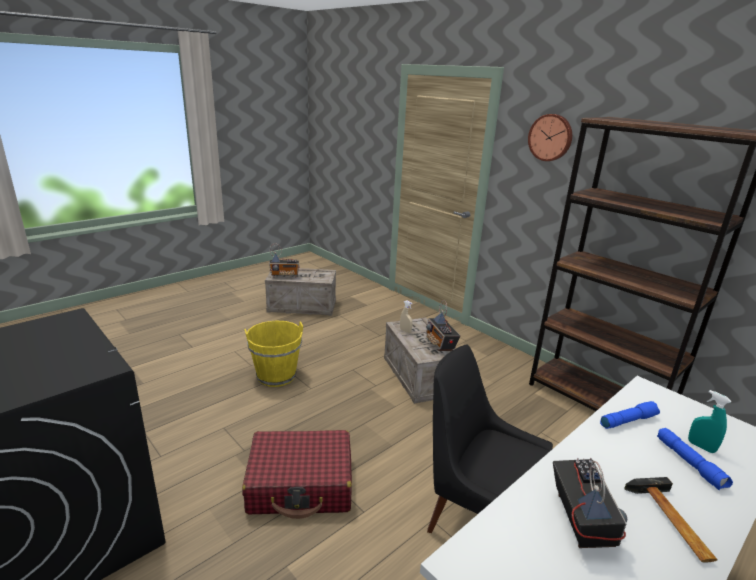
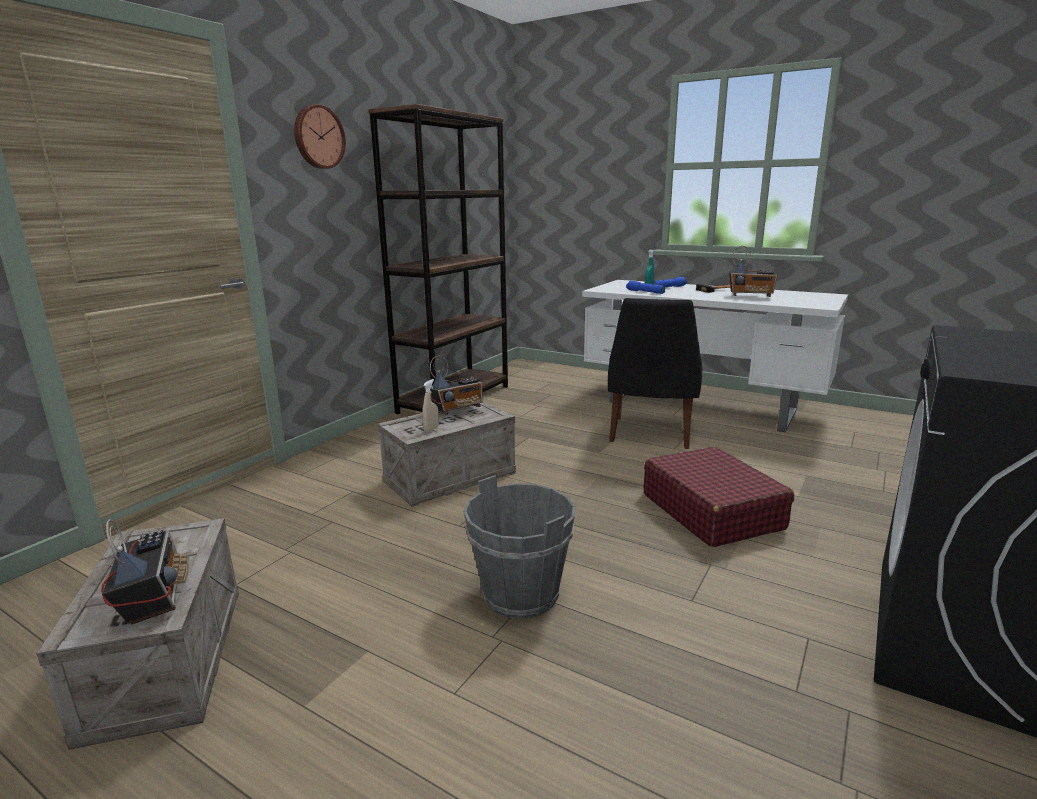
camera: 105 degrees left, 5 degrees down
yellow bucket [244,320,303,387] -> grey bucket [463,475,575,619]
radio [553,458,627,548] -> radio turned 150 degrees counterclockwise [729,246,777,297]

